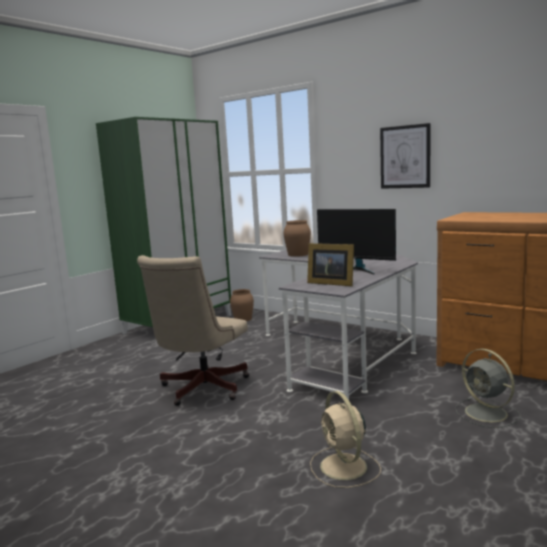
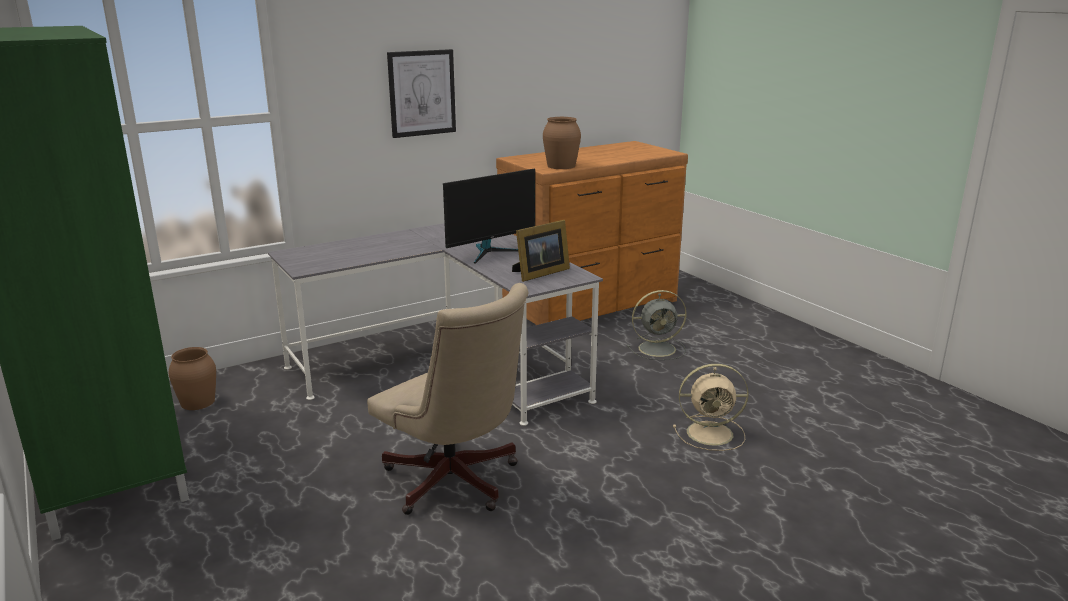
camera: 70 degrees left, 10 degrees up
brown vase [283,220,311,257] -> brown vase moved to [543,117,581,169]

